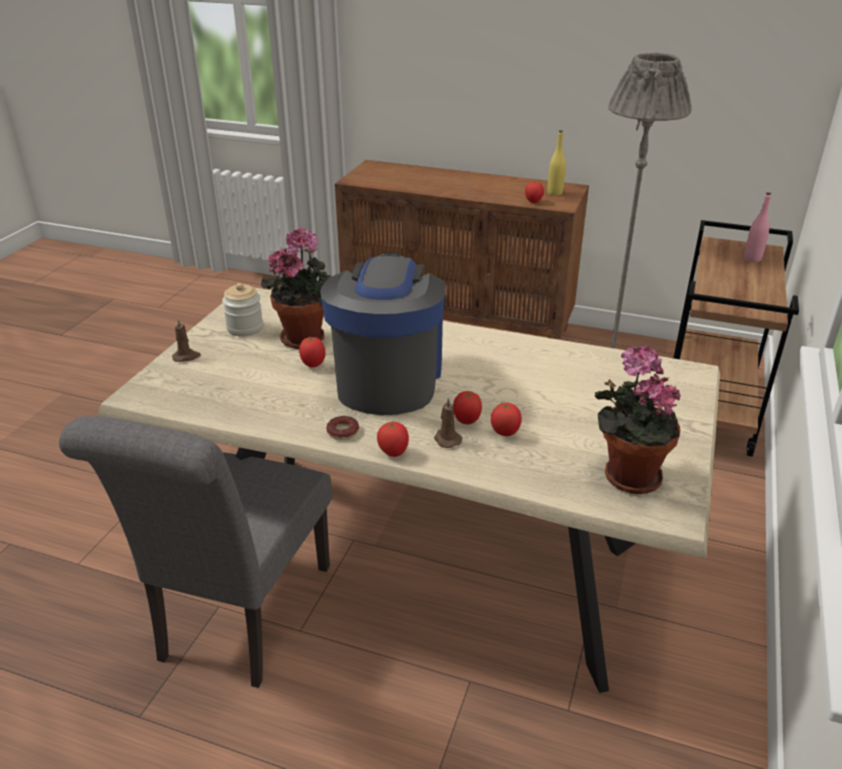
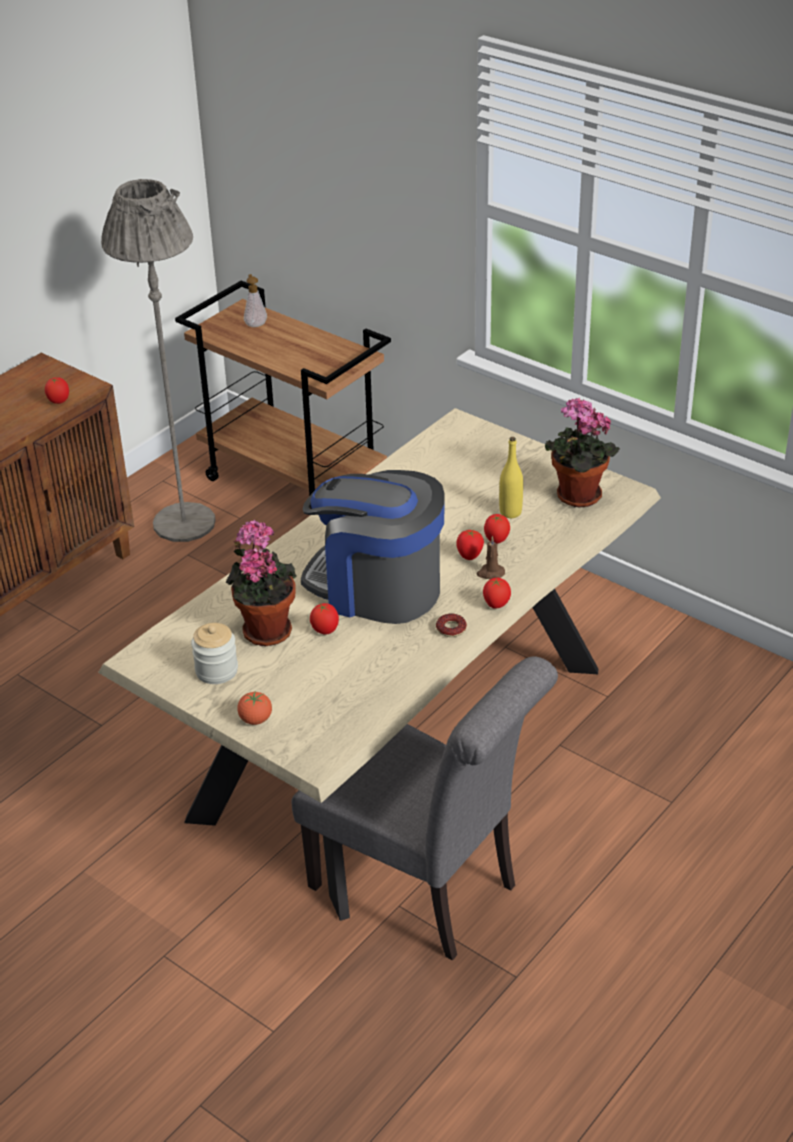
camera: 70 degrees left, 5 degrees up
brown candle [172,318,201,362] -> tomato [237,692,272,725]
yellow bottle [548,130,566,196] -> yellow bottle moved to [499,437,523,518]
pink bottle [744,192,771,262] -> soap dispenser [244,274,267,327]

